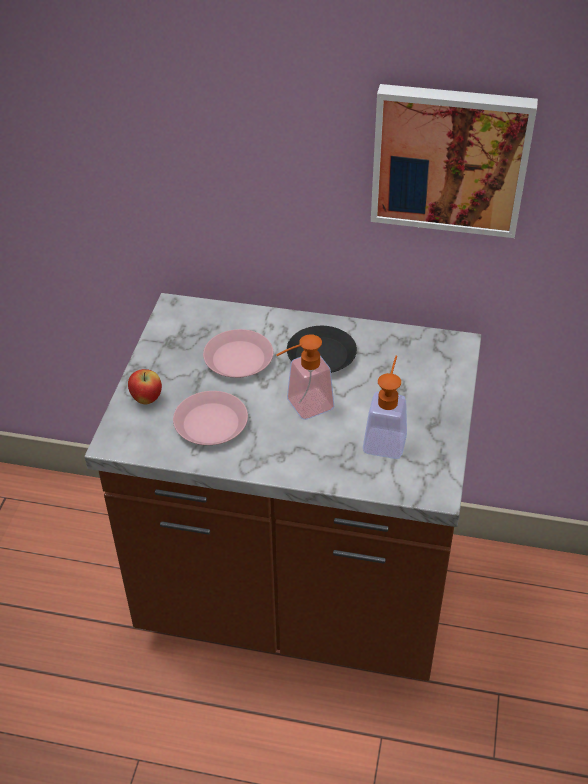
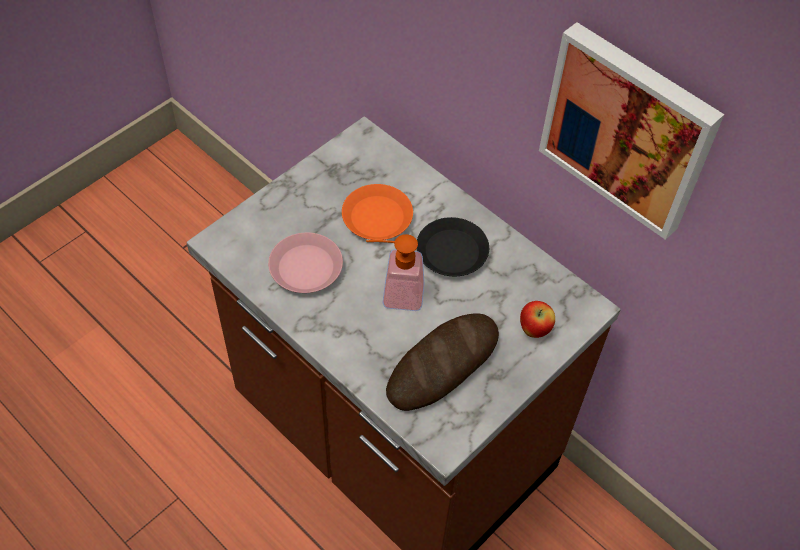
camera: 30 degrees right, 10 degrees up
apple [128,369,162,404] -> apple moved to [520,301,555,338]
pink plate [203,329,273,378] -> orange plate [342,184,413,240]
soap dispenser [363,356,407,459] -> bread [386,314,499,411]

